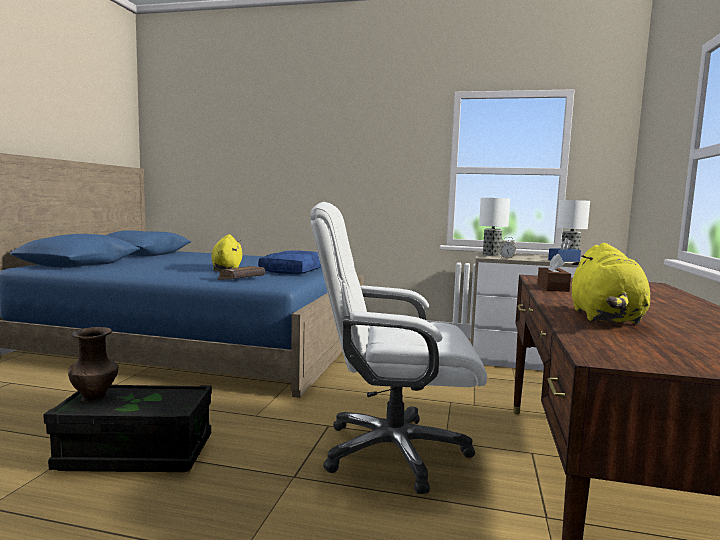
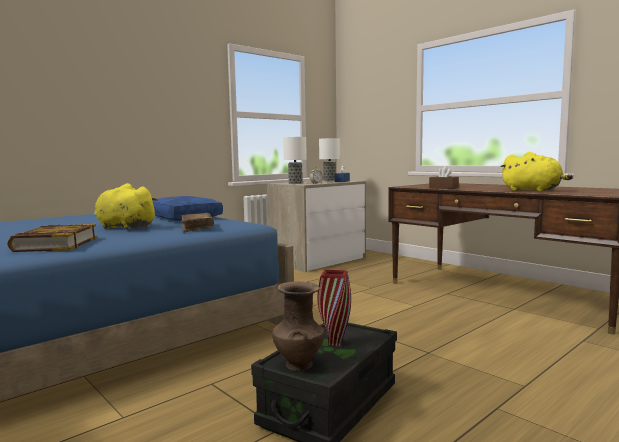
camera: 55 degrees left, 0 degrees up
white office chair [310,202,487,494] -> none
none -> book [7,224,97,252]
none -> red vase [317,270,351,346]

